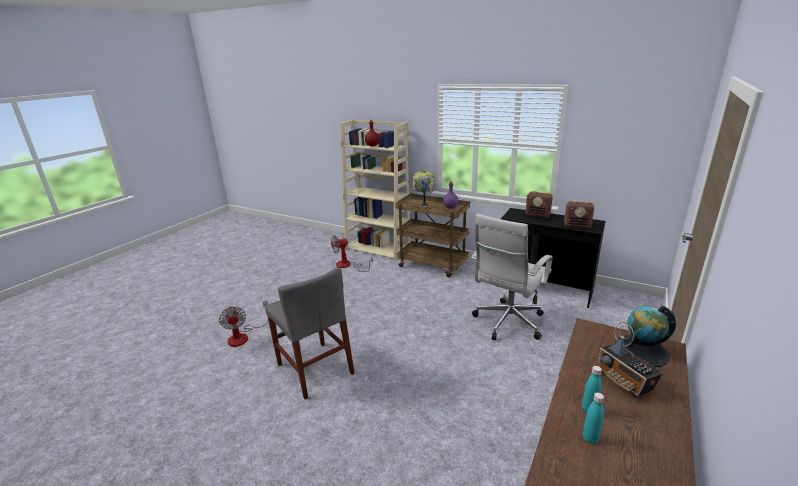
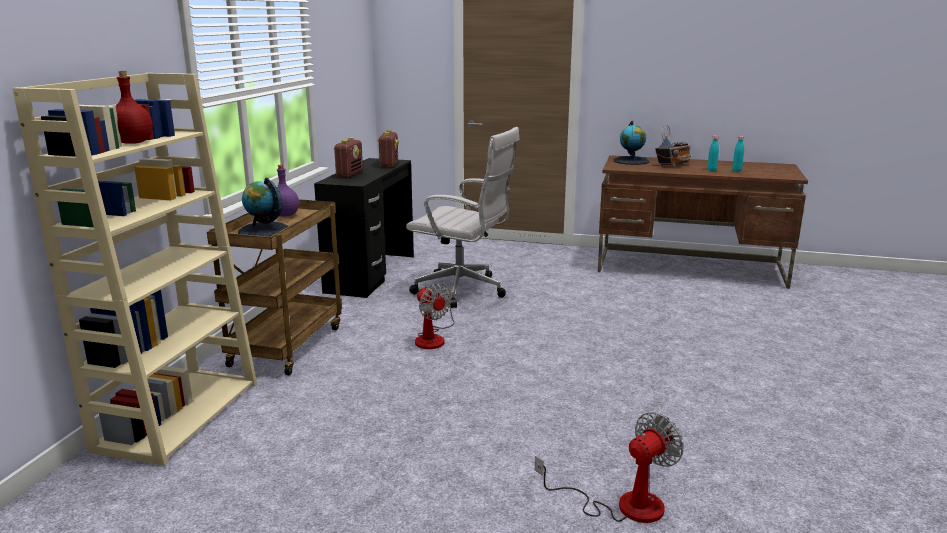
camera: 105 degrees left, 5 degrees down
grey chair [265,267,355,399] -> none
fan [331,235,373,272] -> fan moved to [415,283,455,349]
table lamp [413,171,435,206] -> globe [238,177,289,237]

